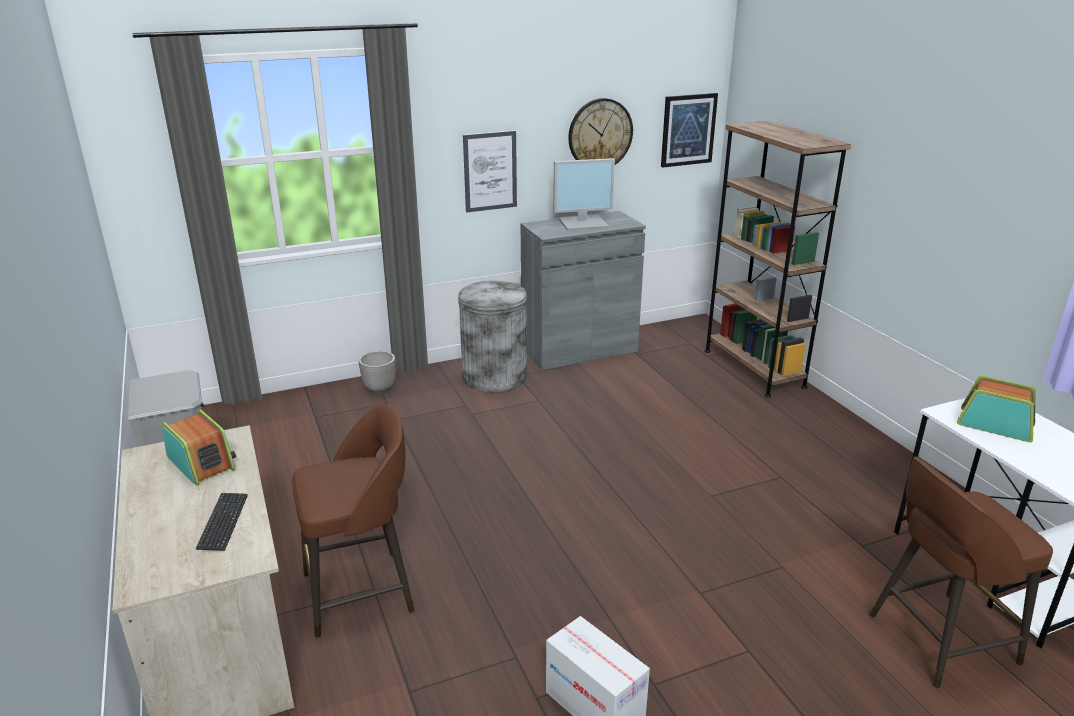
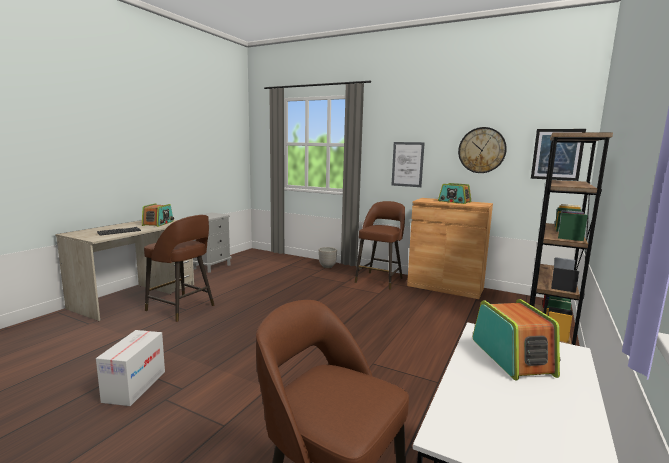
camera: 50 degrees right, 15 degrees down
grey trash can [458,281,527,393] -> brown stool [355,201,405,289]
grey cabinet [521,211,646,370] -> brown cabinet [407,198,493,299]
monitor [553,158,615,231] -> radio [438,183,471,204]

